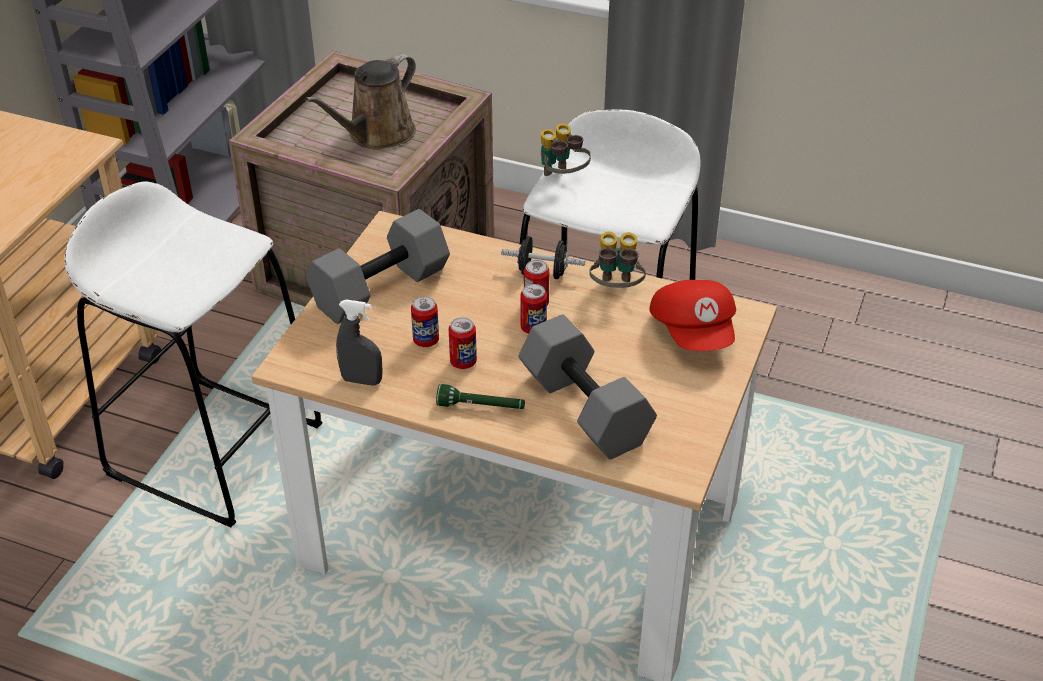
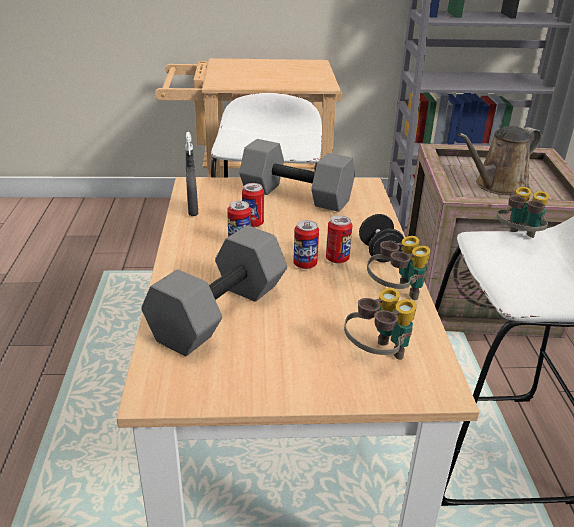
camera: 65 degrees right, 10 degrees down
brown watering can [305,54,416,150] -> brown watering can turned 45 degrees counterclockwise [458,126,541,195]
green flashlight [436,384,525,409] -> none
red cap [649,280,736,351] -> binoculars [344,288,417,360]

